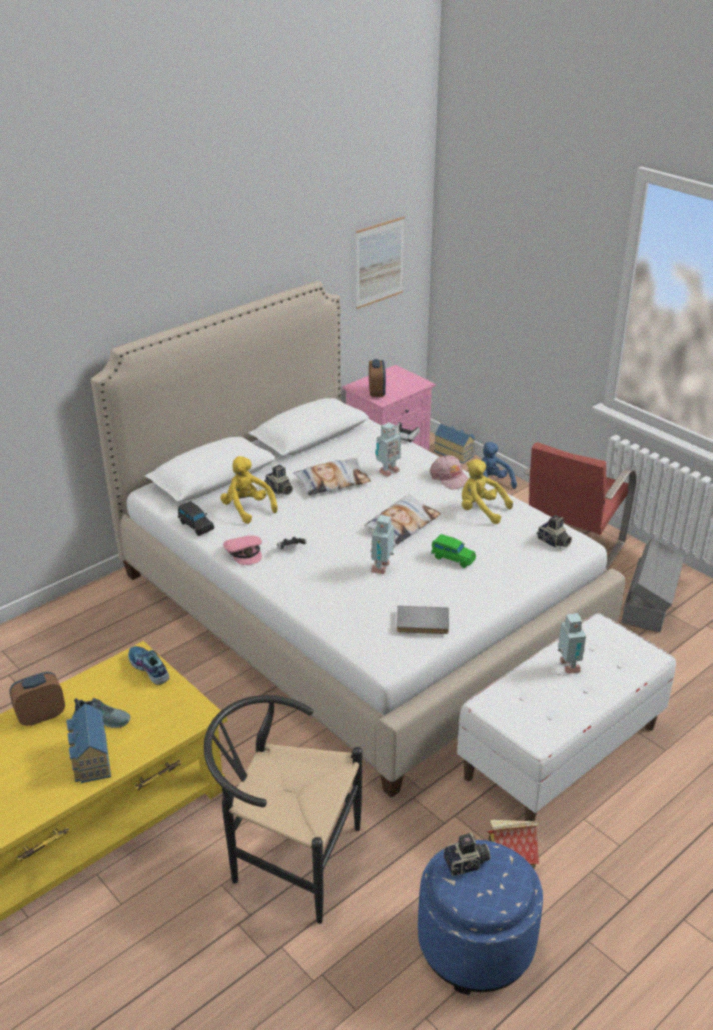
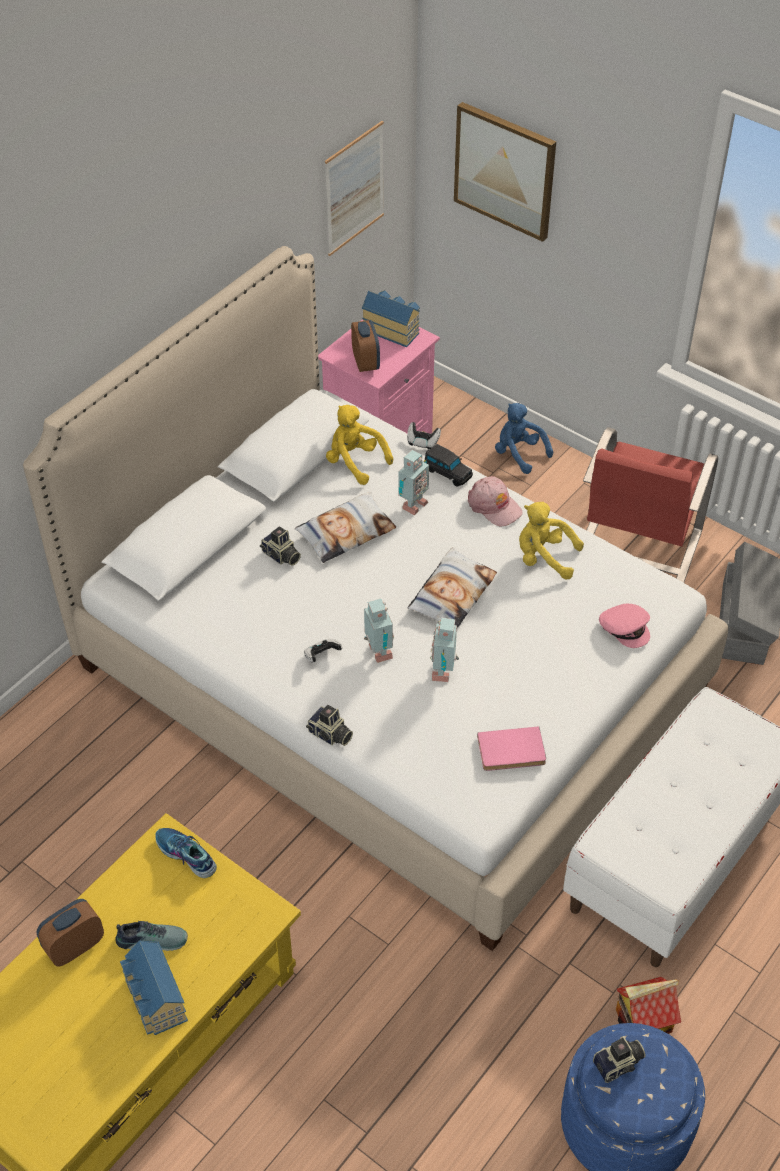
camera: 10 degrees left, 15 degrees up
black toy car [178,501,214,536] -> black toy car moved to [425,444,473,487]
black chair [204,695,363,924] -> none
yellow plush toy [220,456,278,524] -> yellow plush toy moved to [326,405,393,485]
pink cap [223,535,262,565] -> pink cap moved to [599,604,650,648]
grey book [397,606,449,634] -> pink book [477,726,546,771]
green toy car [431,534,476,568] -> none
toy house [434,423,475,463] -> toy house moved to [362,290,420,348]
camera [537,515,572,548] -> camera moved to [306,705,353,746]
toy robot [558,613,586,674] -> toy robot moved to [364,599,394,663]
none -> picture [454,102,556,242]

